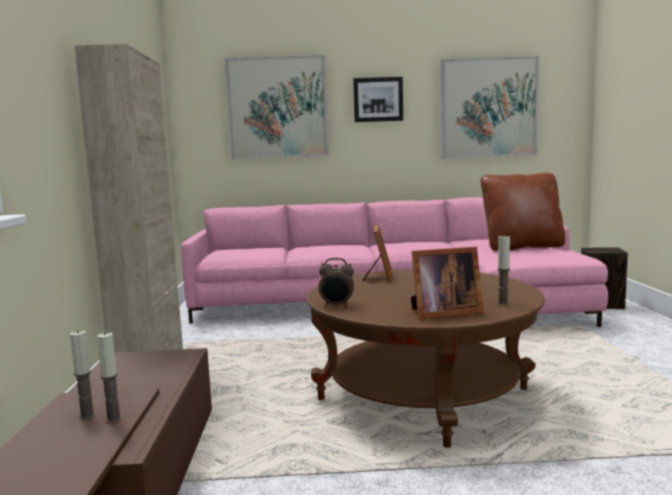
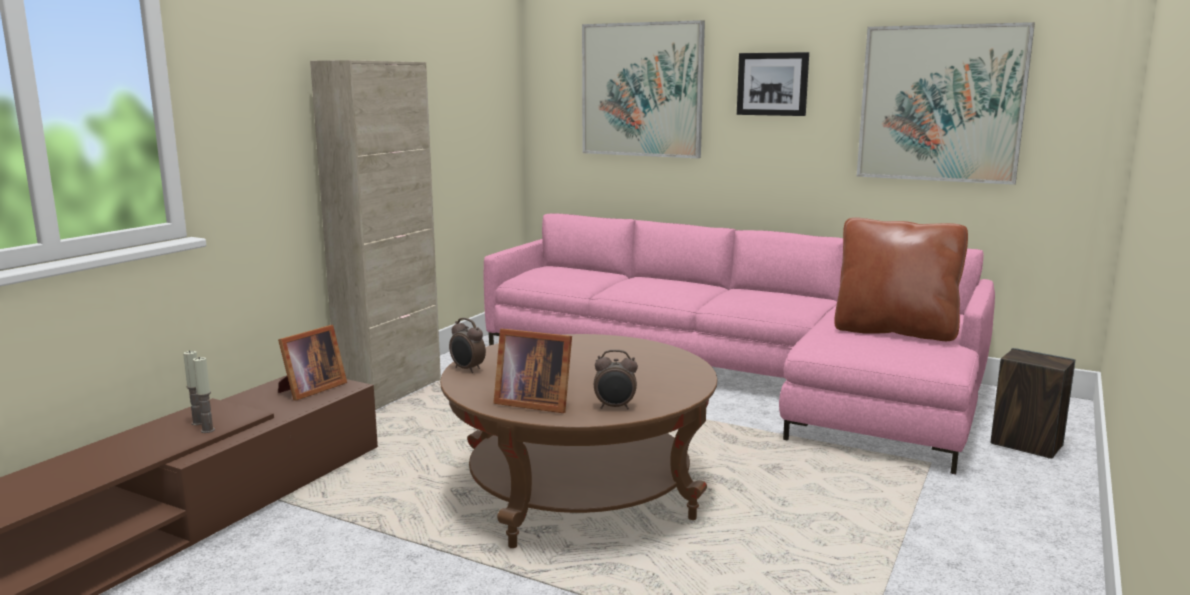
camera: 30 degrees right, 5 degrees up
picture frame [362,225,393,282] -> picture frame moved to [278,325,347,401]
candle [497,236,510,305] -> alarm clock [594,350,638,409]

